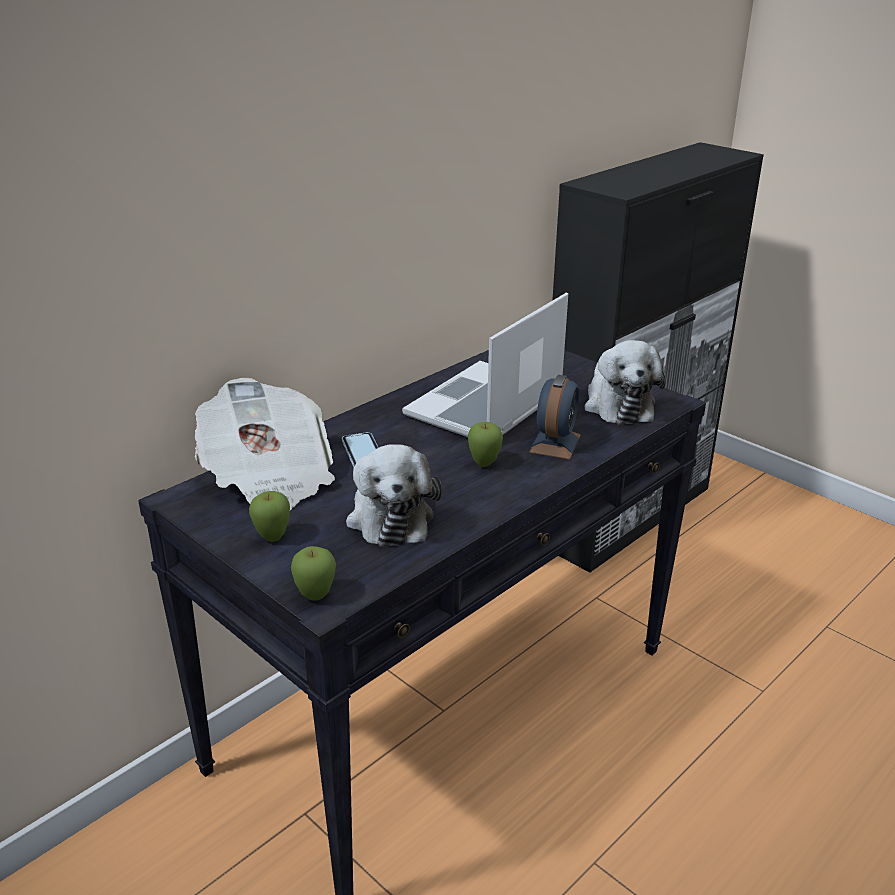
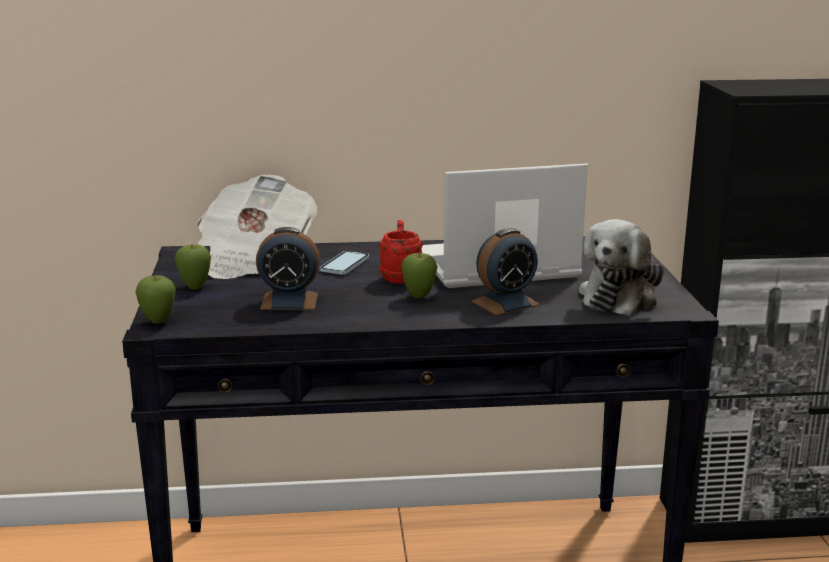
camera: 40 degrees right, 10 degrees down
plush toy [346,444,442,547] -> alarm clock [256,227,320,310]
none -> red mug [379,220,423,284]

